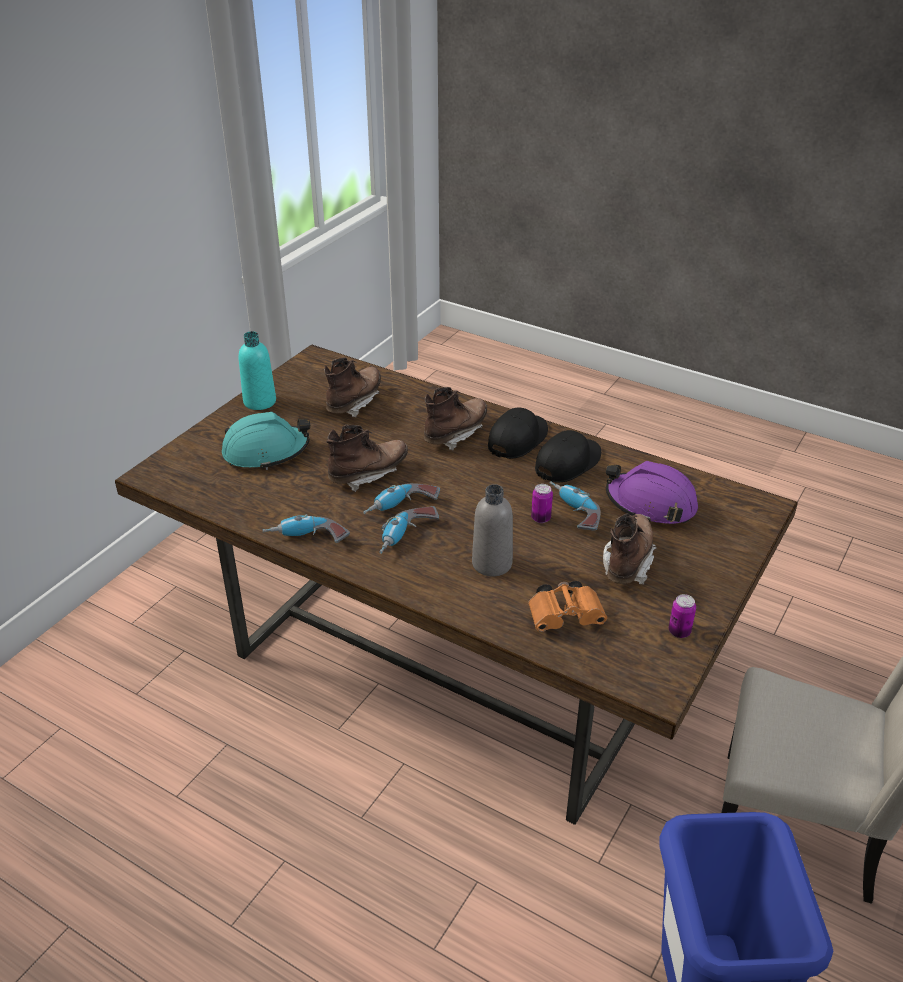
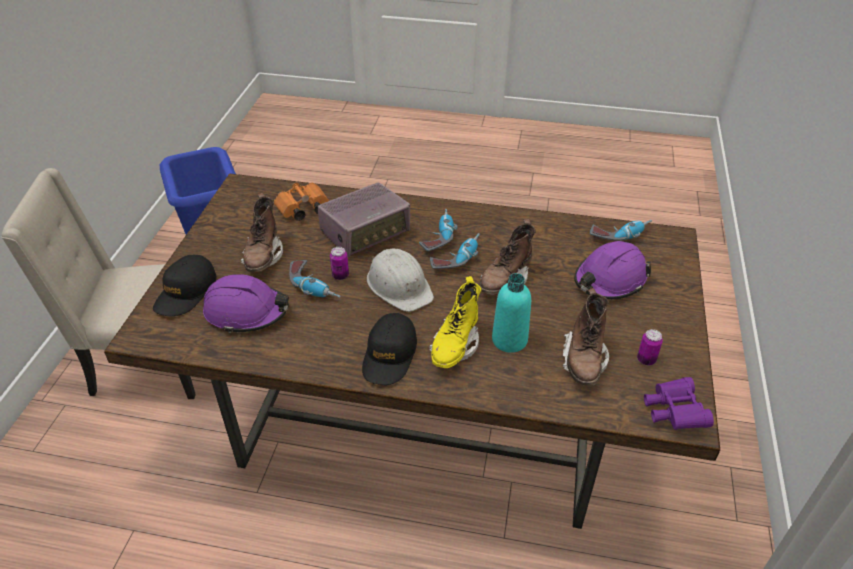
camera: 160 degrees right, 5 degrees up
turquoise hard hat [222,412,310,470] -> purple hard hat [574,241,651,300]
turquoise bottle [239,331,276,410] -> turquoise bottle moved to [492,273,531,353]
power drill [263,514,350,543] -> power drill moved to [590,220,652,241]
brown boot [424,387,487,451] -> yellow boot [429,276,481,368]
grey bottle [472,484,513,576] -> radio [318,182,410,257]
black cap [535,430,601,482] -> black cap moved to [153,255,217,316]
can [669,594,696,638] -> can moved to [637,329,663,365]
none -> white hard hat [367,248,434,312]
none -> purple binoculars [644,377,714,430]

